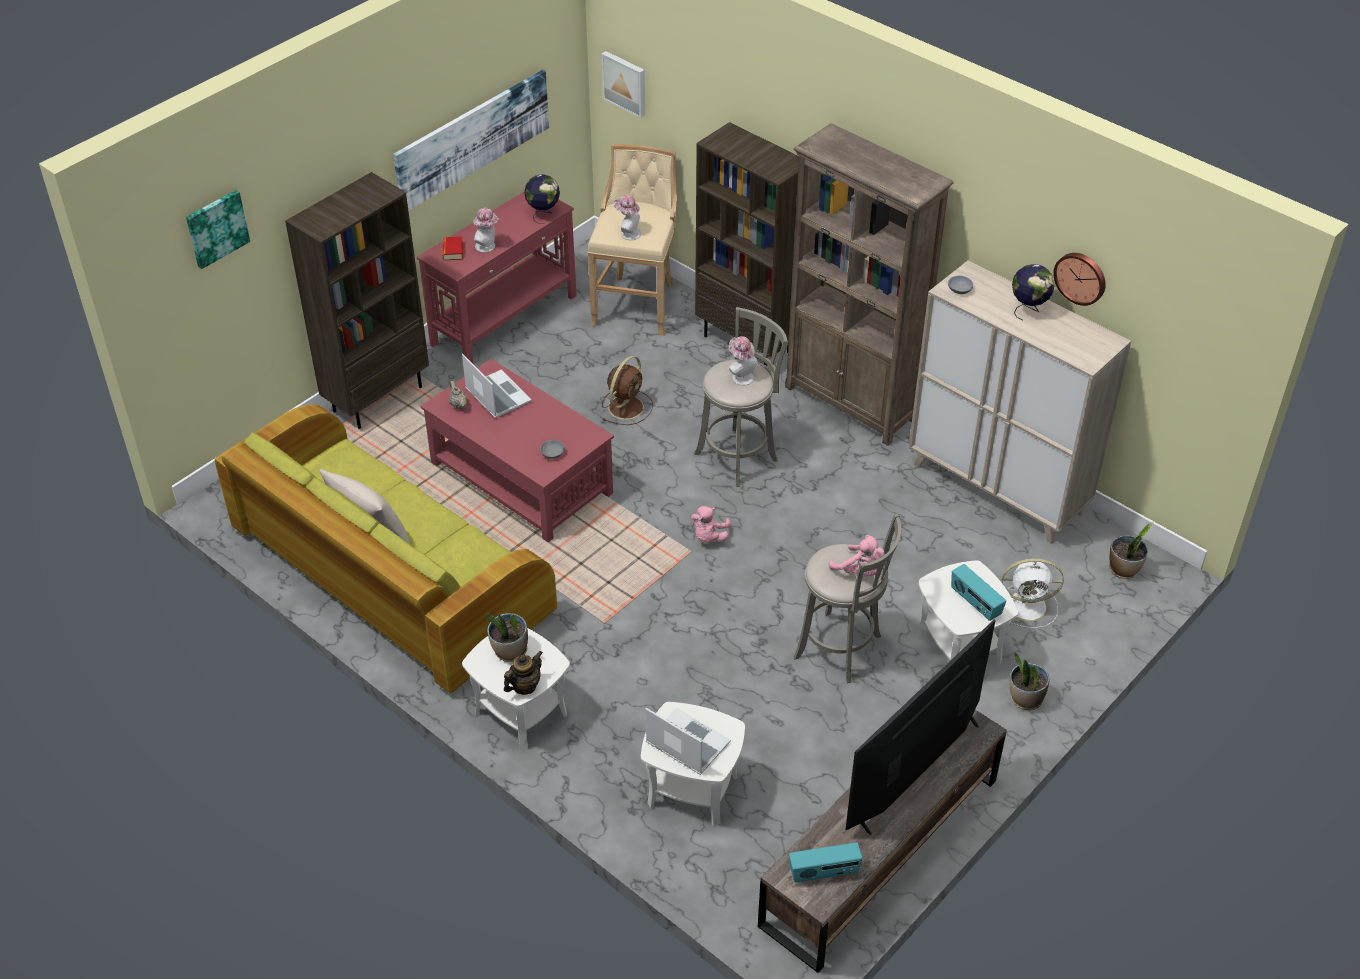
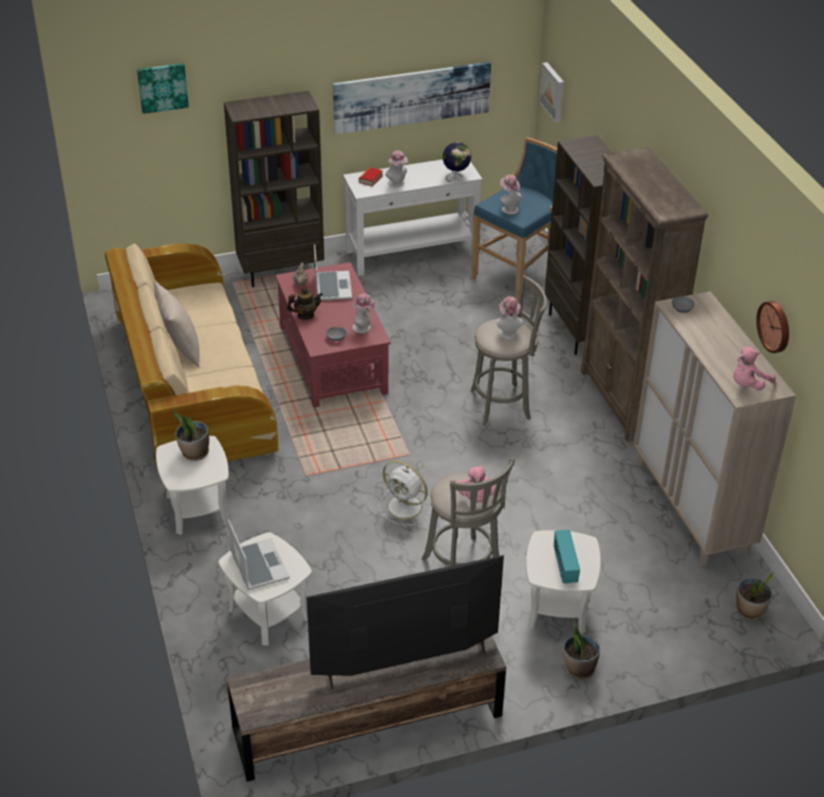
camera: 30 degrees right, 5 degrees down
green sofa [215,404,557,694] -> beige sofa [105,243,278,474]
red console table [417,192,577,363] -> white console table [343,159,482,276]
teapot [504,651,543,695] -> teapot moved to [287,288,323,320]
beige stool [588,144,677,336] -> blue stool [470,137,557,303]
brown fan [602,356,653,425] -> none
pink plush toy [691,506,731,543] -> pink plush toy moved to [733,347,776,390]
radio [789,842,862,883] -> none
white fan [1002,558,1064,628] -> white fan moved to [379,460,432,526]
globe [1012,264,1055,320] -> none
none -> hat [352,293,377,333]

